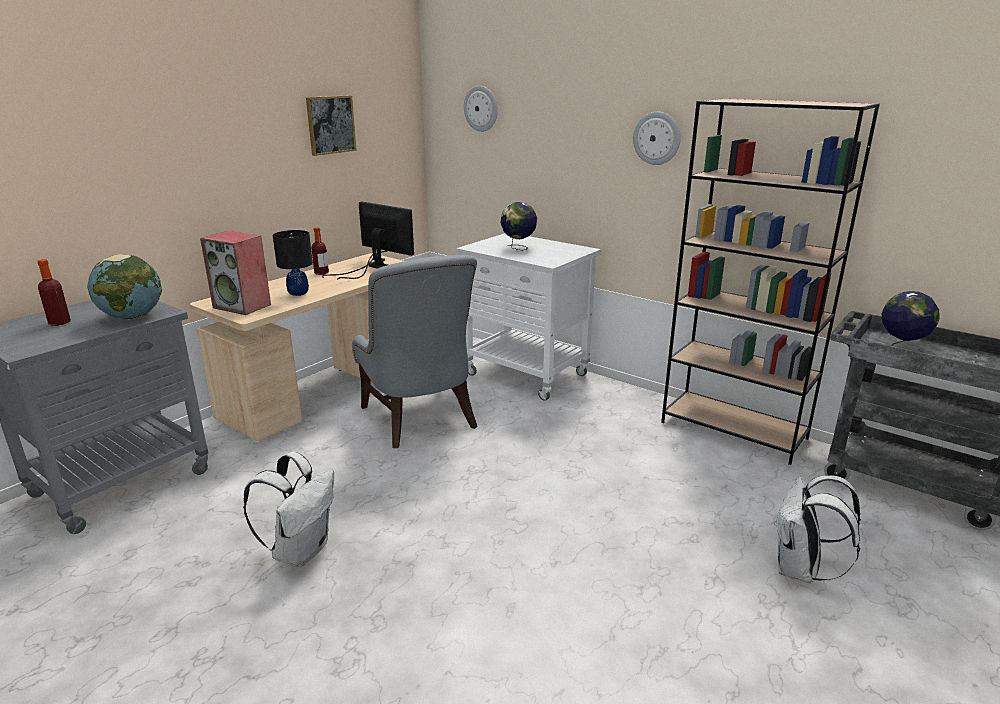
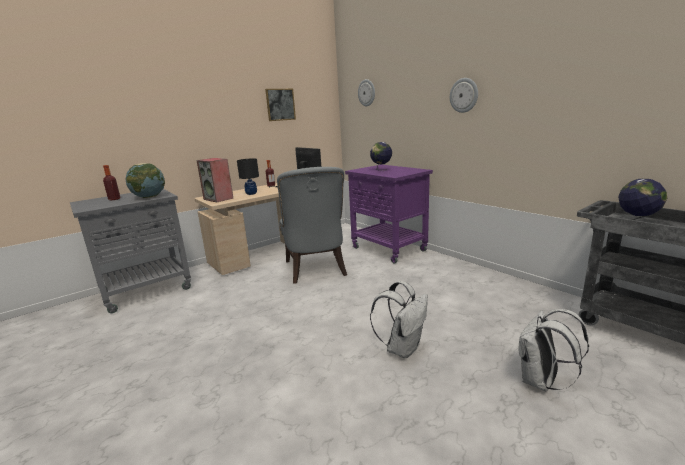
camera: 15 degrees right, 5 degrees down
white backpack [243,452,334,567] -> white backpack moved to [370,281,428,359]
white cart [456,233,601,401] -> purple cart [345,165,433,264]
beige bookcase [661,98,880,465] -> none

